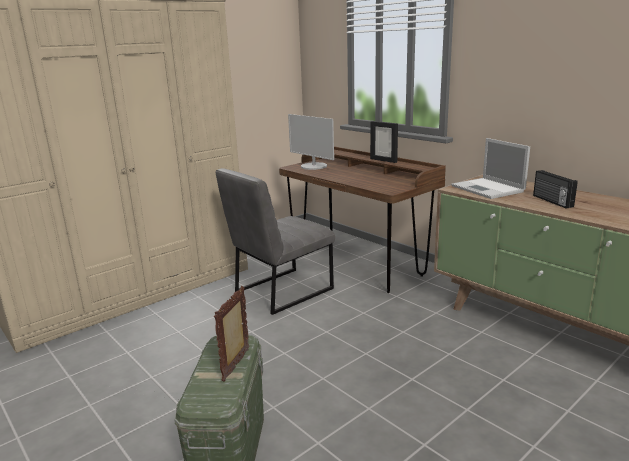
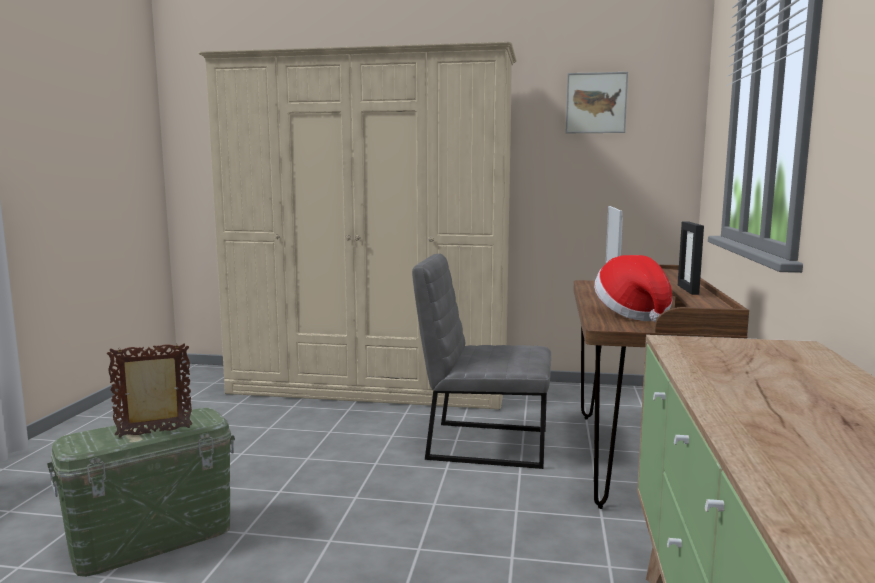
camera: 50 degrees right, 10 degrees down
laptop [451,138,530,199] -> none
radio [533,170,578,208] -> none
none -> picture [566,72,628,133]
none -> hat [594,255,673,322]

